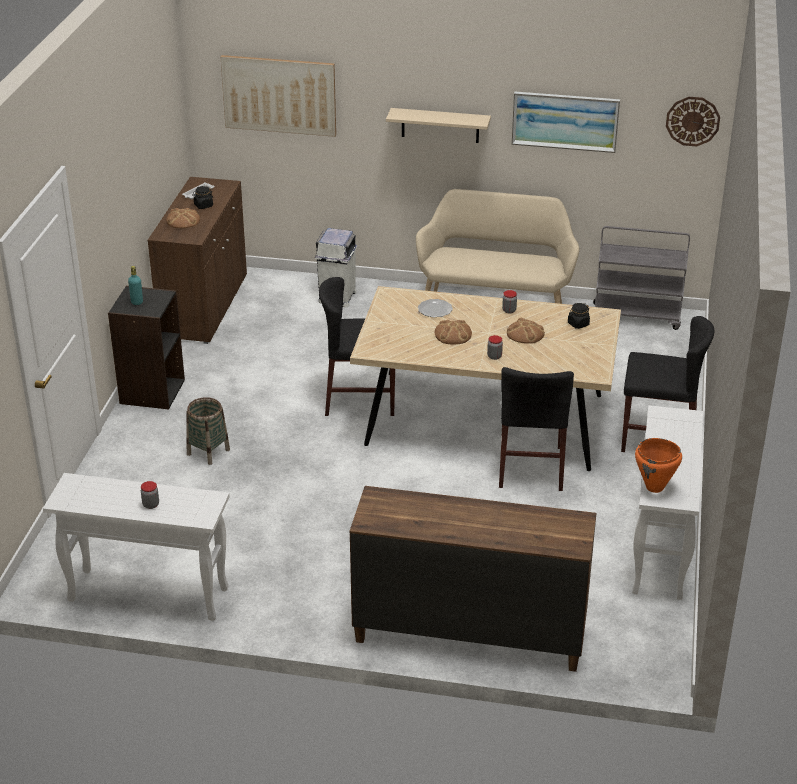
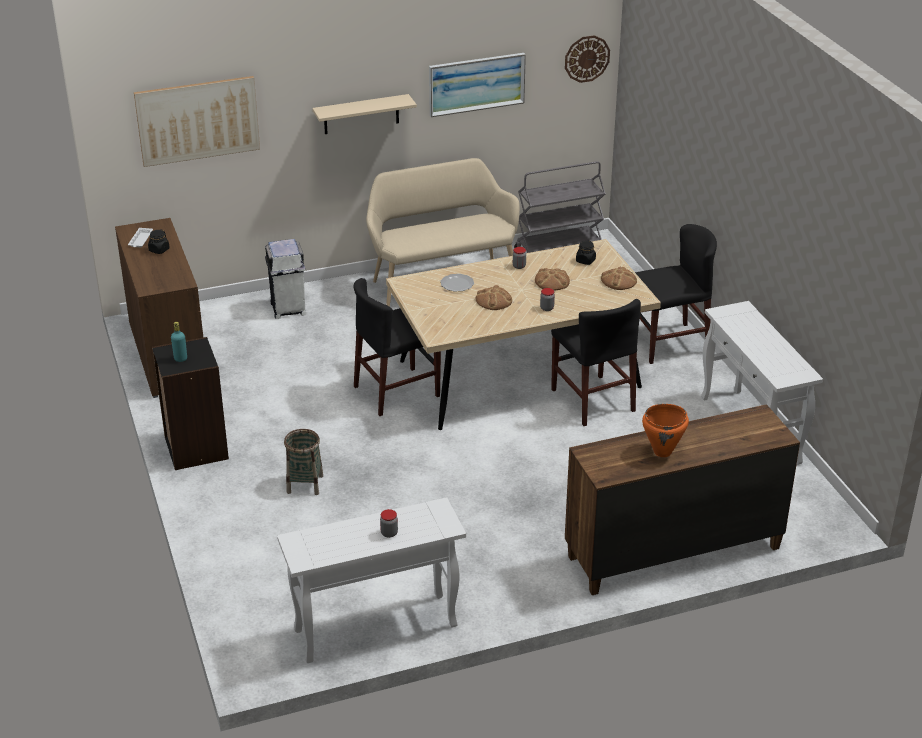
camera: 30 degrees left, 0 degrees up
bread [166,208,200,229] -> bread moved to [601,267,637,290]
orange cooking pot [635,438,682,493] -> orange cooking pot moved to [642,404,689,457]

